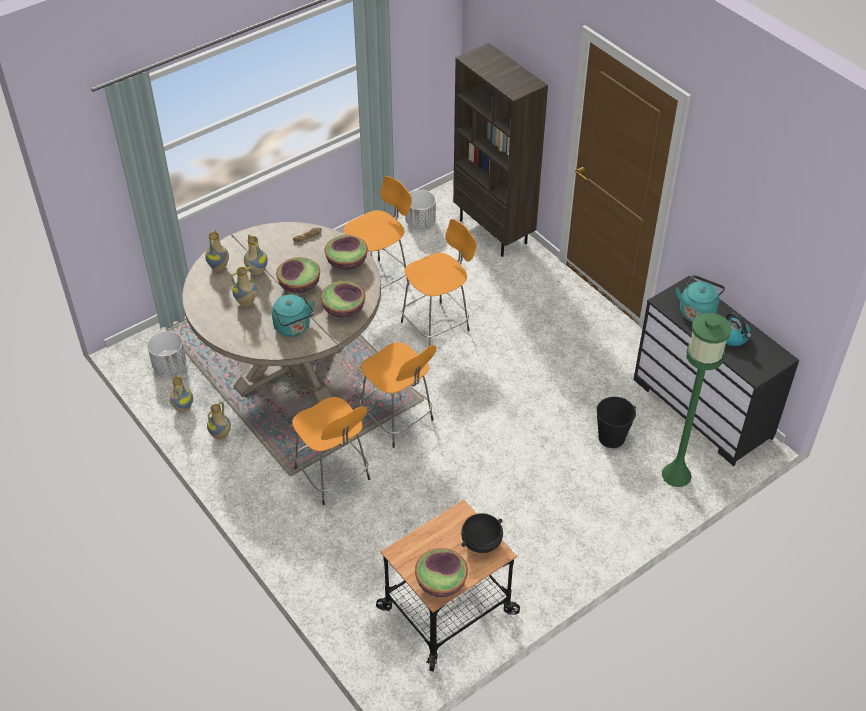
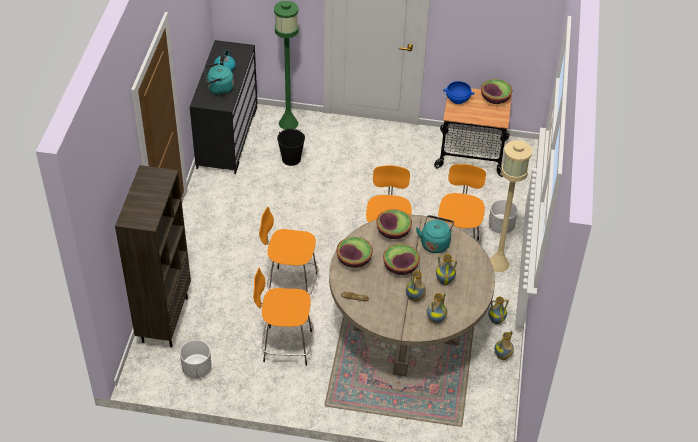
camera: 135 degrees left, 0 degrees up
white planter [147,331,186,375] -> white planter moved to [489,200,518,233]
black bowl [461,513,503,553] -> blue bowl [443,81,474,104]
none -> beige floor lamp [490,140,532,272]

